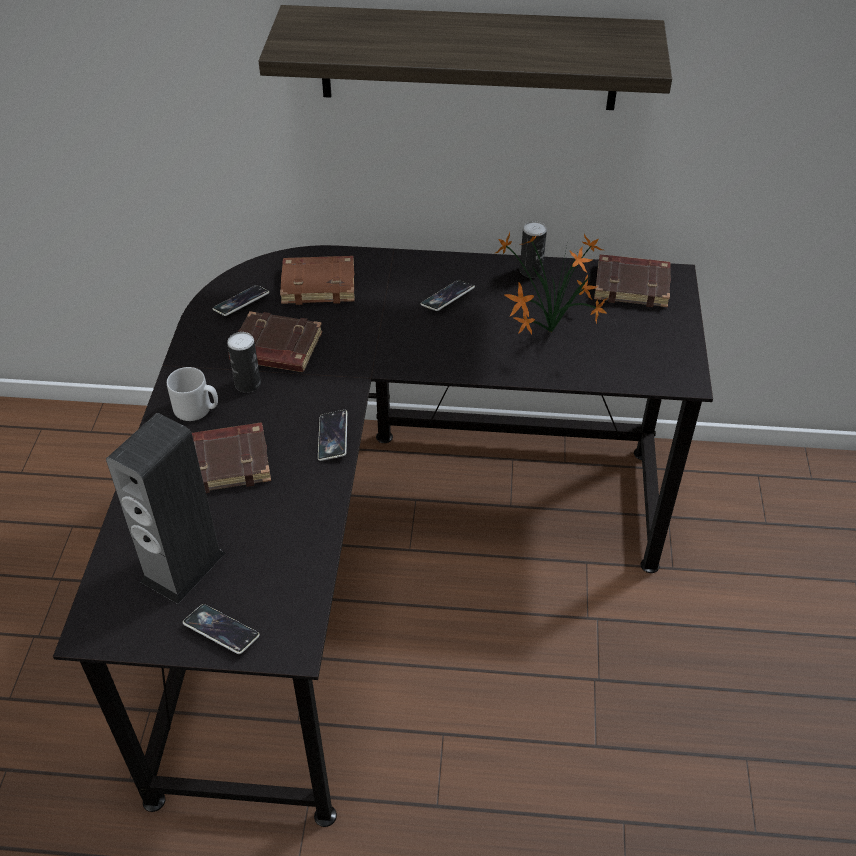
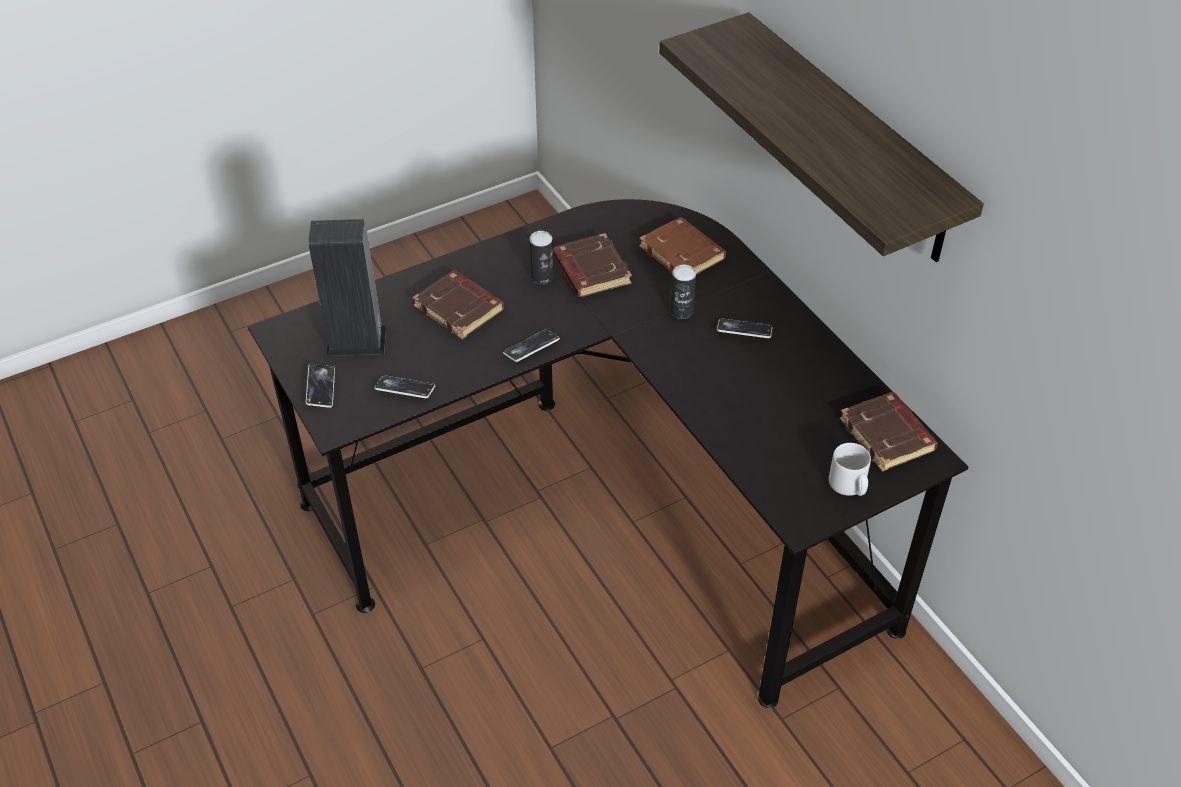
camera: 55 degrees right, 0 degrees up
grey mug [167,367,218,421] -> grey mug moved to [829,443,871,496]
phone [212,285,270,316] -> phone moved to [374,375,435,398]
potted plant [494,231,607,334] -> none
can [520,221,547,278] -> can moved to [670,265,696,319]

